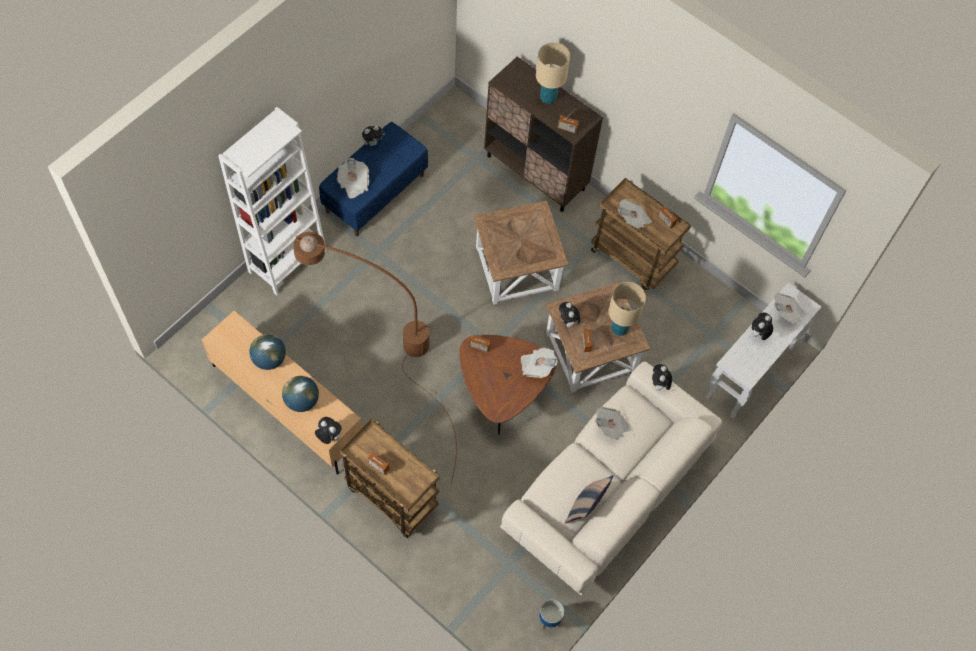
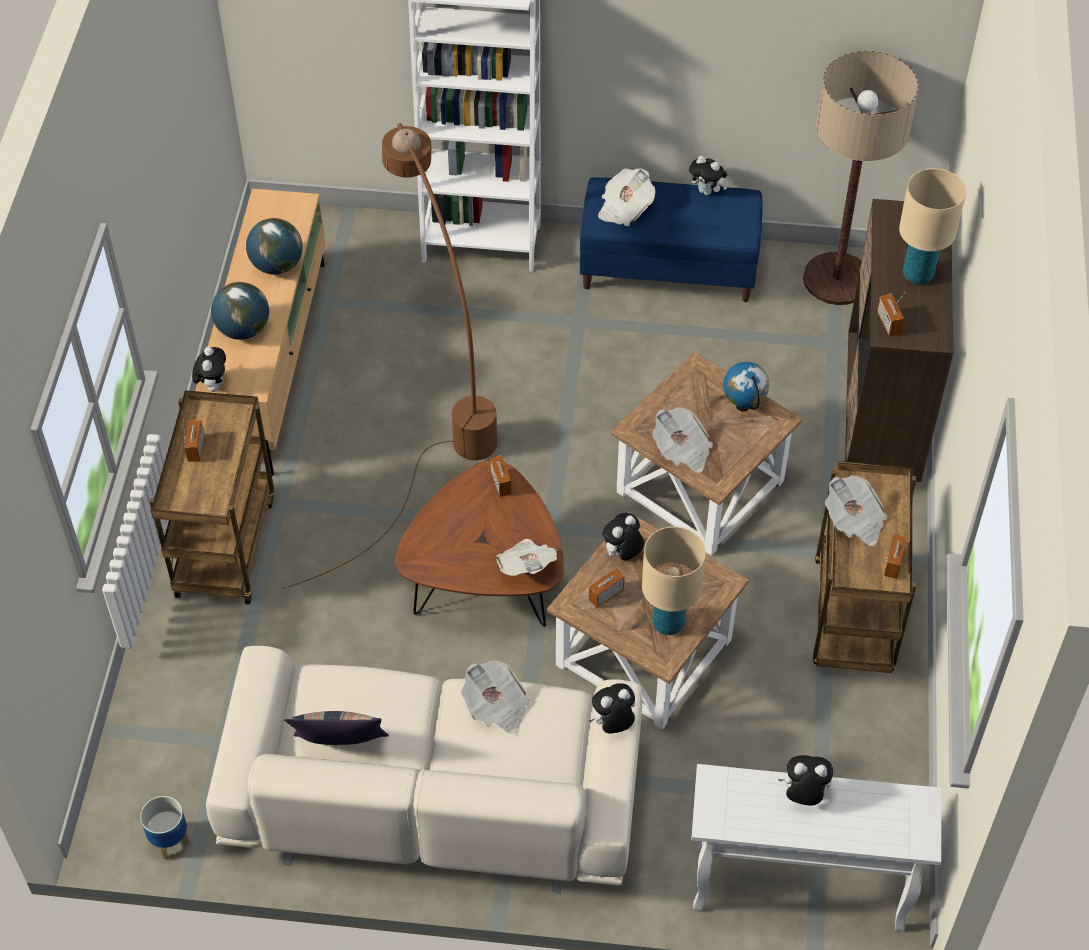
camera: 60 degrees right, 10 degrees down
newspaper [774,293,807,324] -> newspaper moved to [652,407,713,473]
none -> globe [723,362,769,411]
none -> floor lamp [803,51,919,305]

